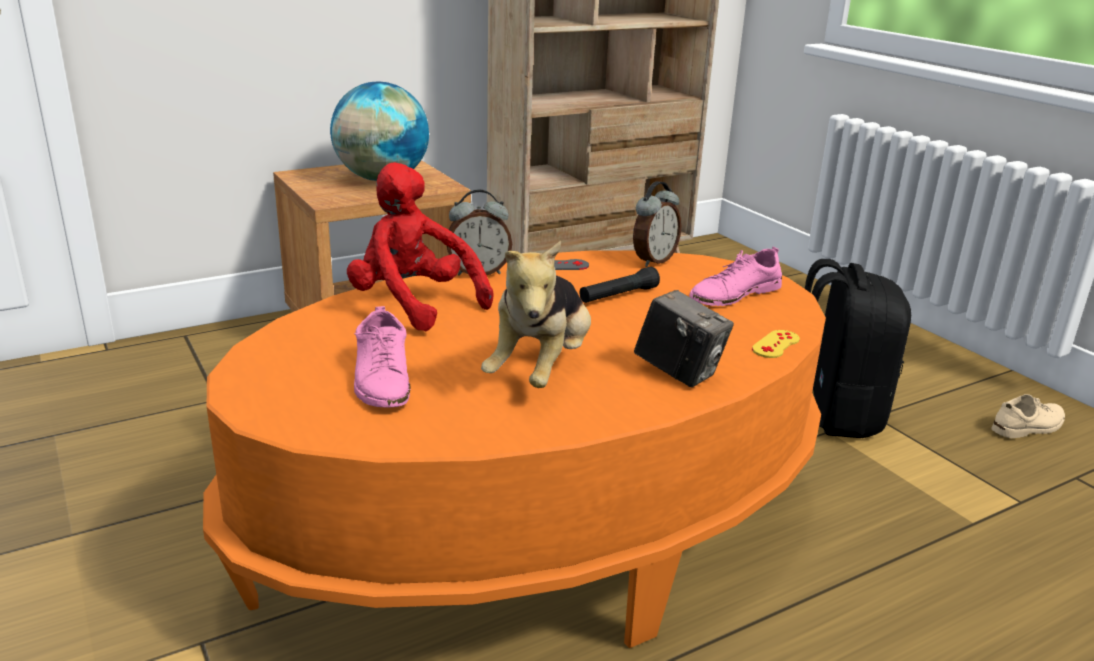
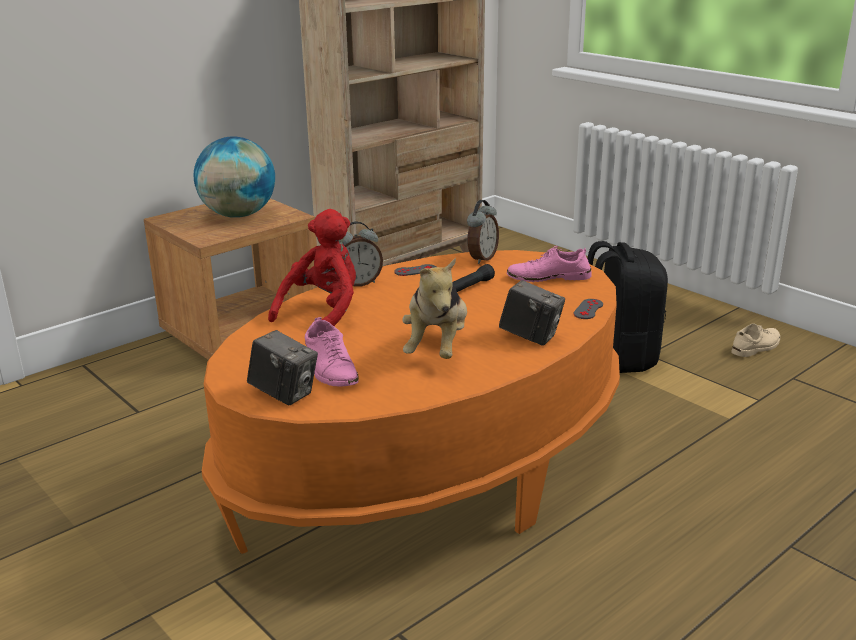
camera: 10 degrees left, 0 degrees up
red plush toy [347,162,493,331] -> red plush toy turned 90 degrees clockwise [268,209,356,326]
pink shoe [689,246,782,306] -> pink shoe turned 45 degrees clockwise [507,246,592,282]
yellow game controller [752,330,800,358] -> grey game controller [573,299,603,319]
none -> camera [247,330,318,405]

